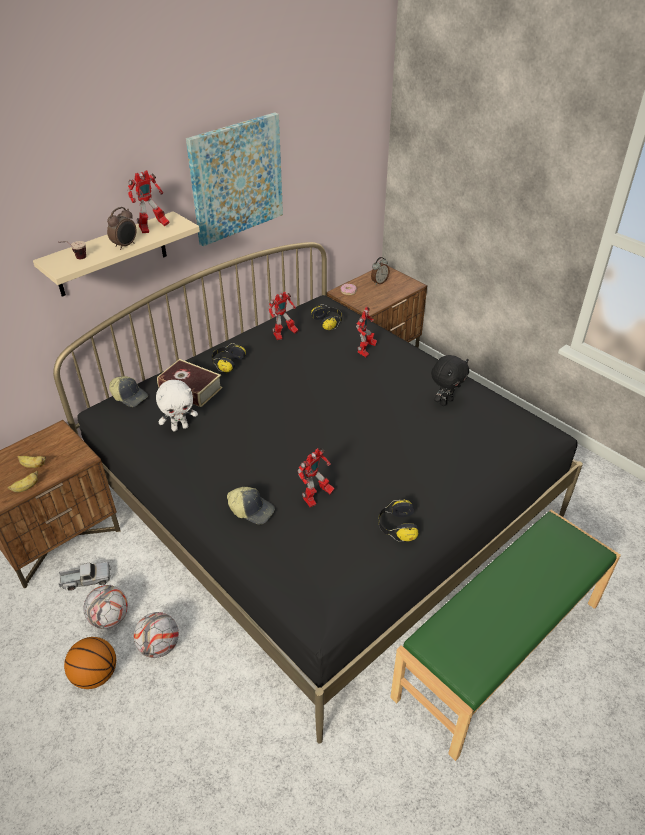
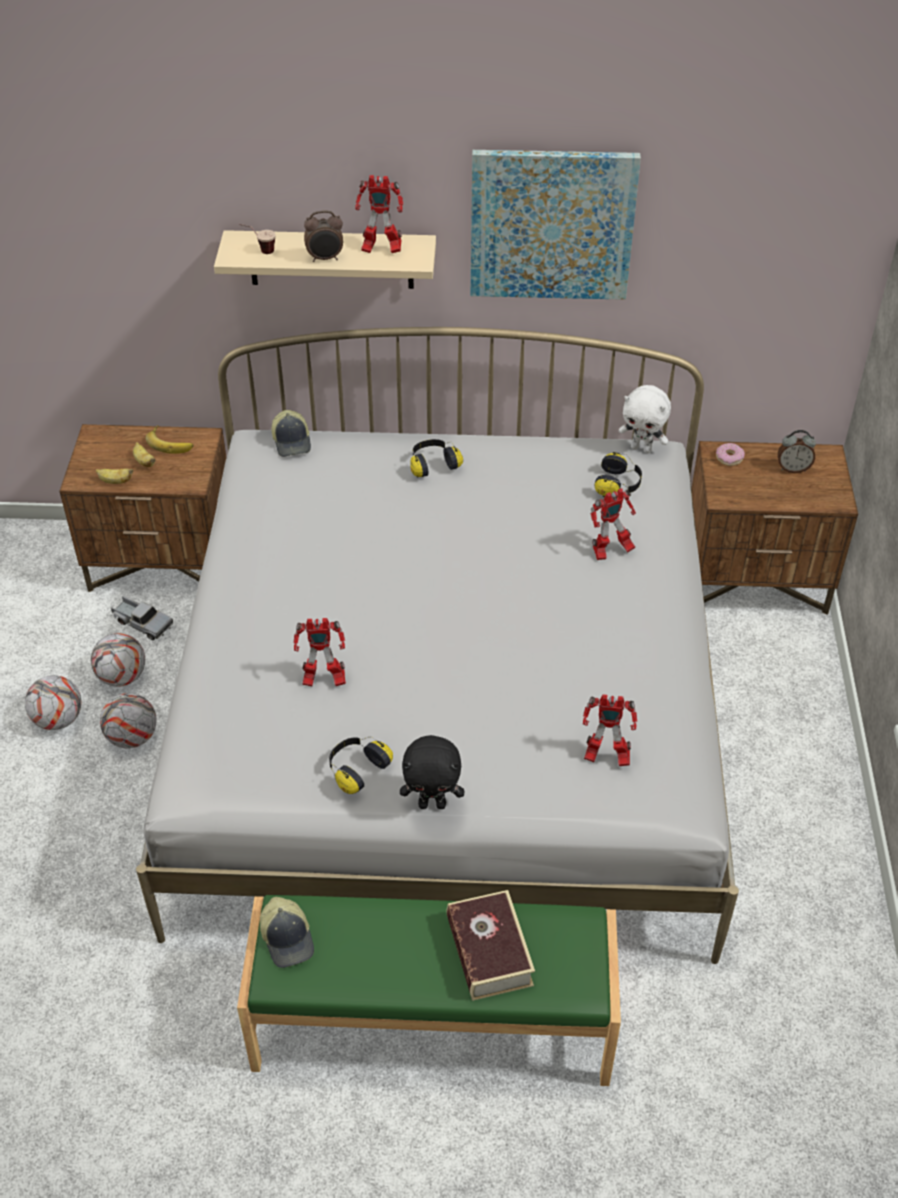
camera: 45 degrees right, 5 degrees up
black bed [53,242,583,744] -> white bed [136,327,739,964]
basketball [64,637,116,689] -> football [25,675,81,730]
white plush toy [156,380,198,431] -> white plush toy moved to [619,385,671,453]
book [157,359,223,407] -> book moved to [447,890,535,1001]
cap [227,487,275,524] -> cap moved to [260,897,314,968]
toy robot [268,292,299,340] -> toy robot moved to [583,695,637,766]
black plush toy [431,355,469,406] -> black plush toy moved to [400,735,464,809]
none -> banana [146,425,193,454]

